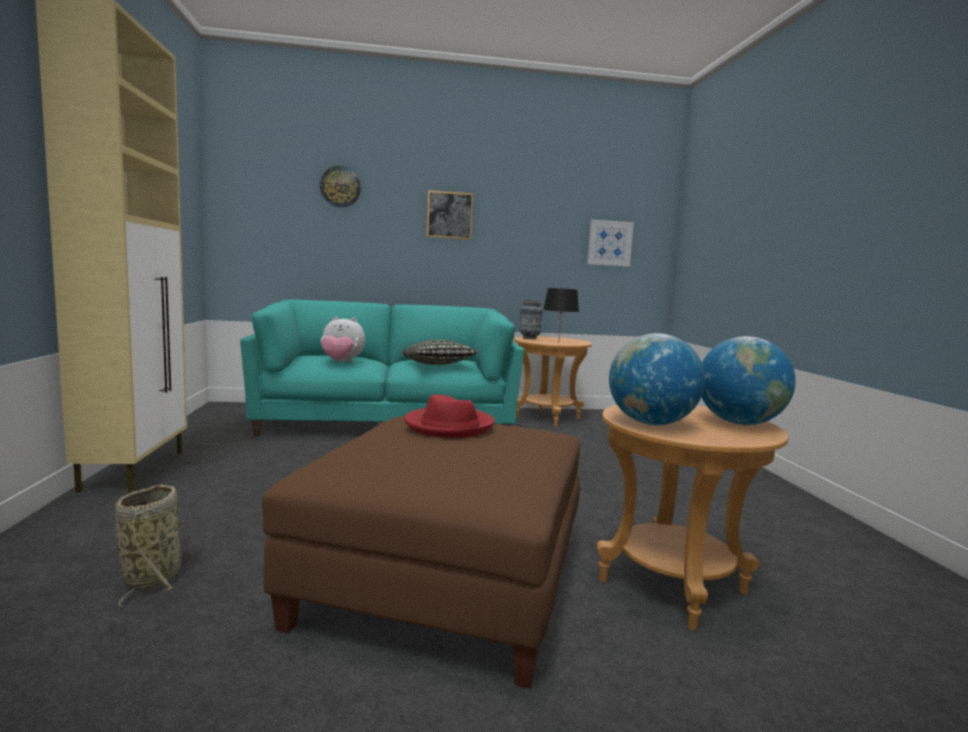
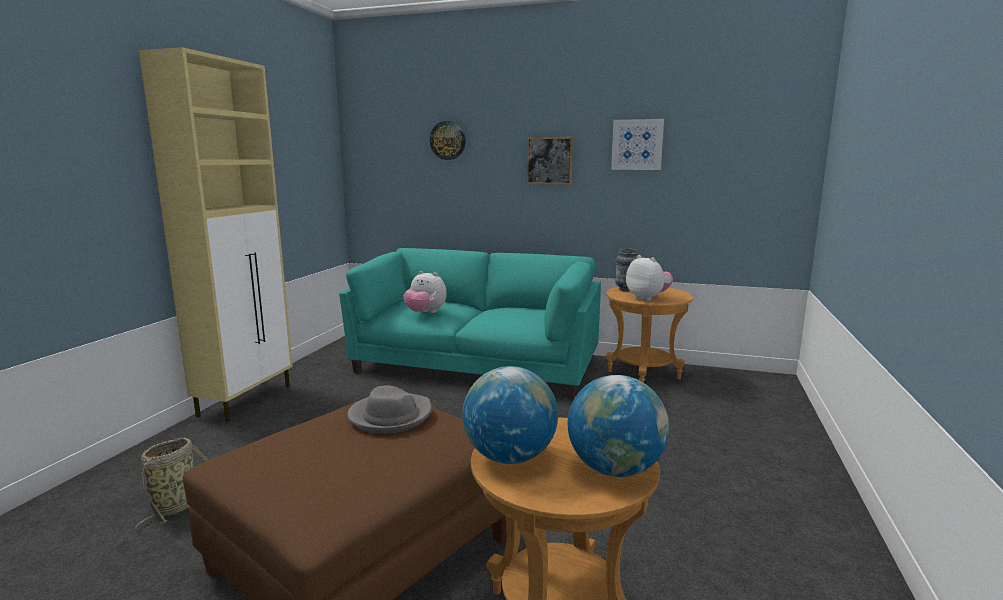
camera: 25 degrees right, 5 degrees up
pillow [402,339,479,365] -> none
red hat [404,394,495,438] -> grey hat [347,385,432,434]
black table lamp [543,288,579,337] -> plush toy [626,255,673,301]
picture [587,219,634,266] -> picture moved to [611,119,664,170]

